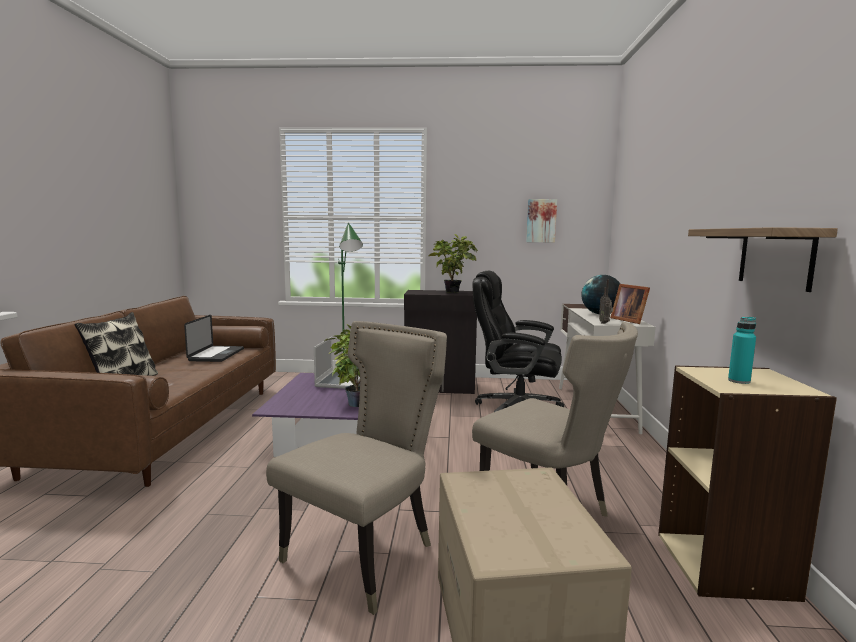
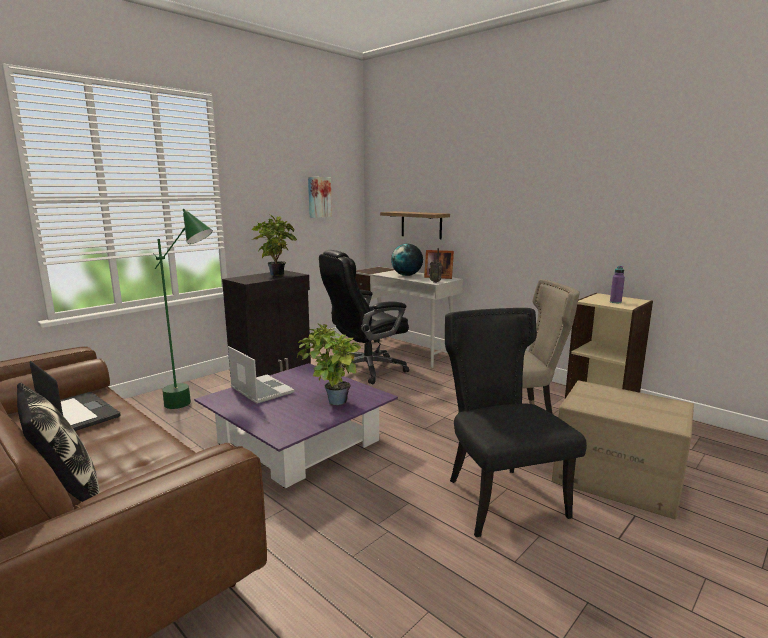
camera: 50 degrees left, 5 degrees up
beige chair [266,321,447,615] -> black chair [445,308,587,537]
shelf [688,227,838,292] -> shelf moved to [380,211,450,239]
turquoise bottle [728,317,756,384] -> purple bottle [610,266,625,303]

